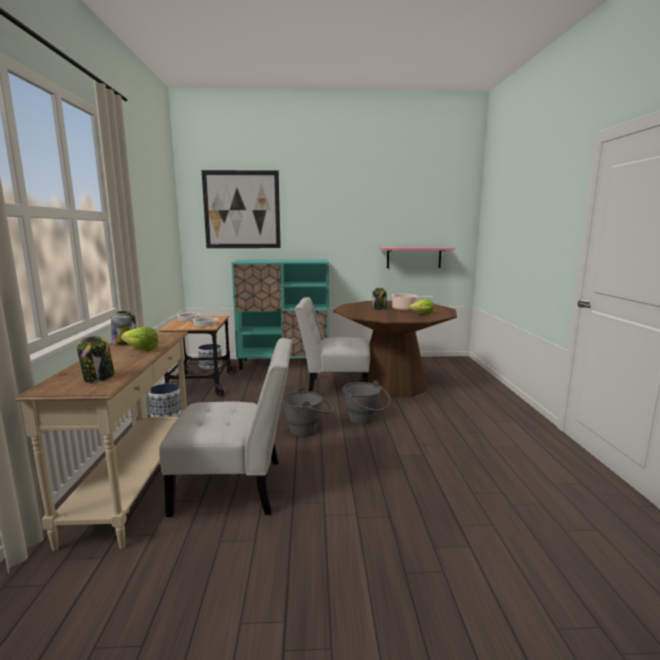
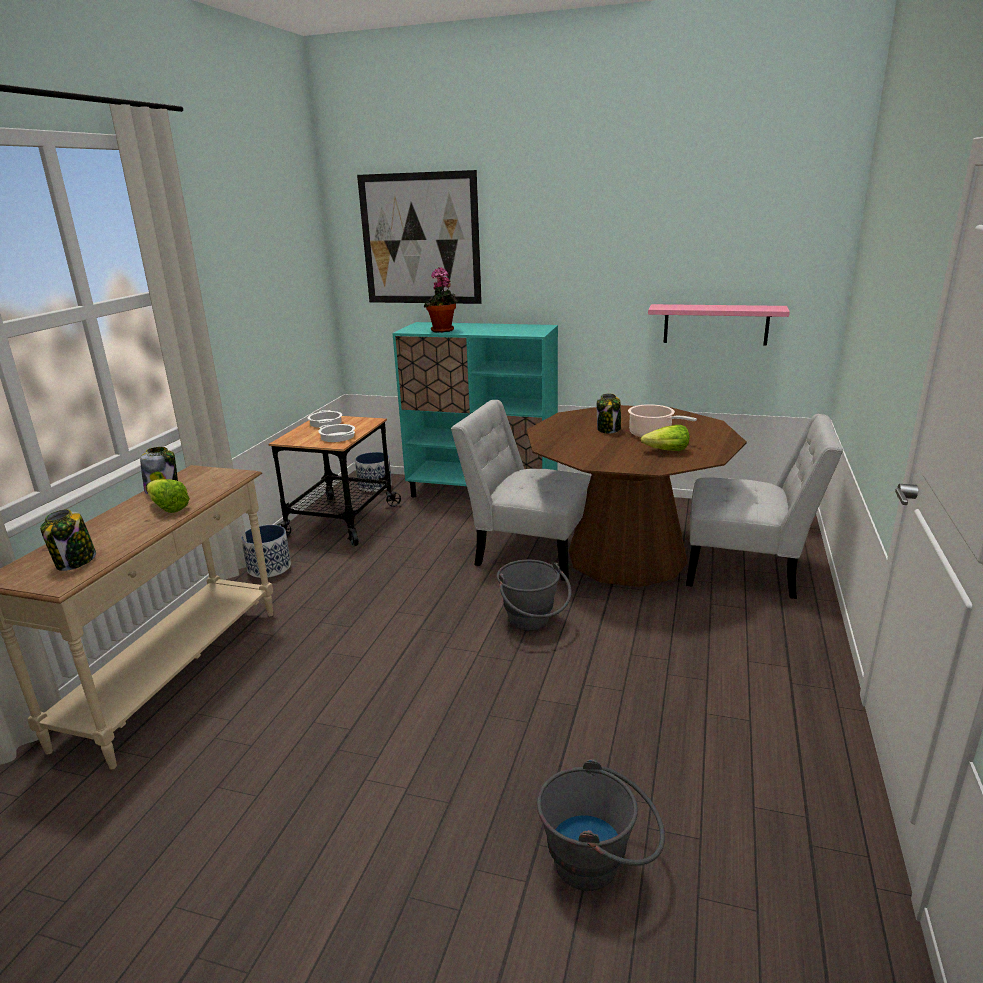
camera: 20 degrees right, 10 degrees up
white chair [159,338,292,517] -> white chair moved to [686,414,843,599]
grey bucket [282,387,334,437] -> grey bucket moved to [537,759,665,891]
none -> potted plant [424,267,458,333]

